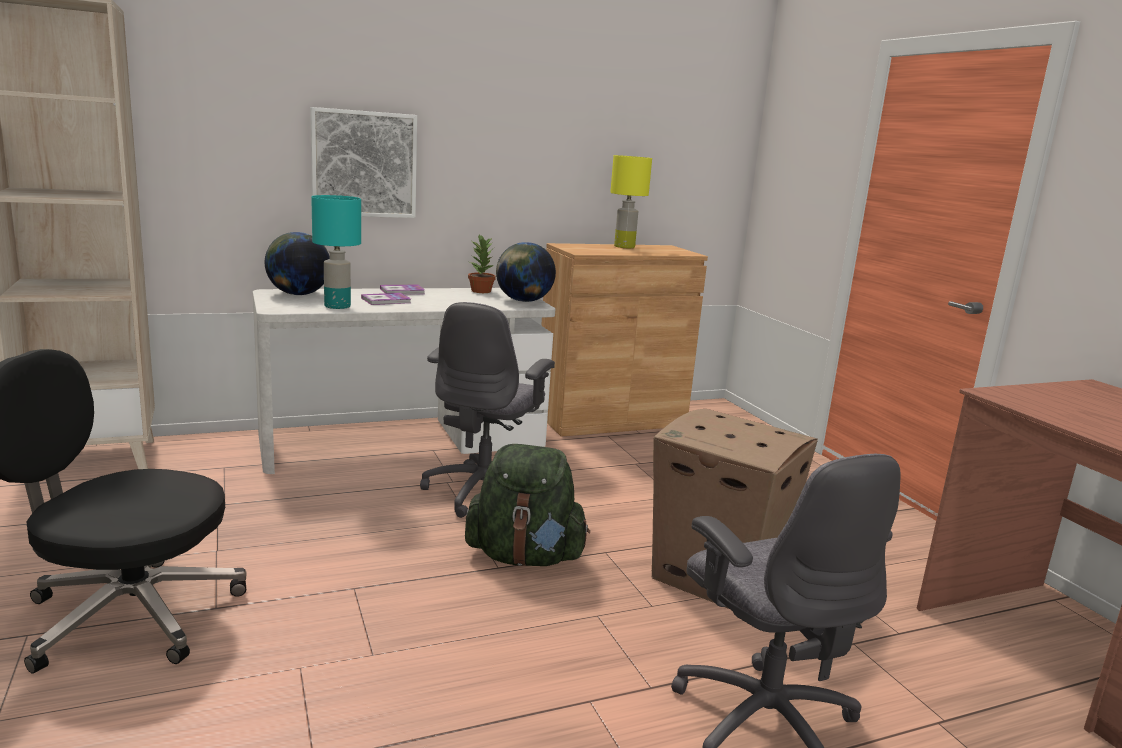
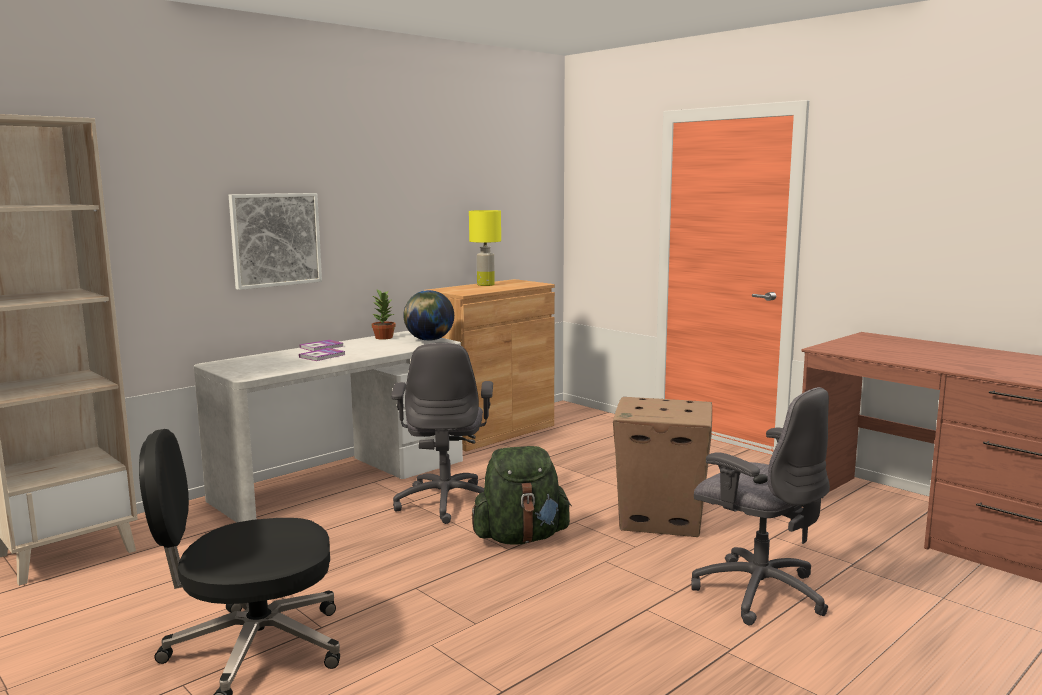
camera: 20 degrees left, 5 degrees down
globe [265,232,329,295] -> none
turquoise table lamp [311,195,361,309] -> none

